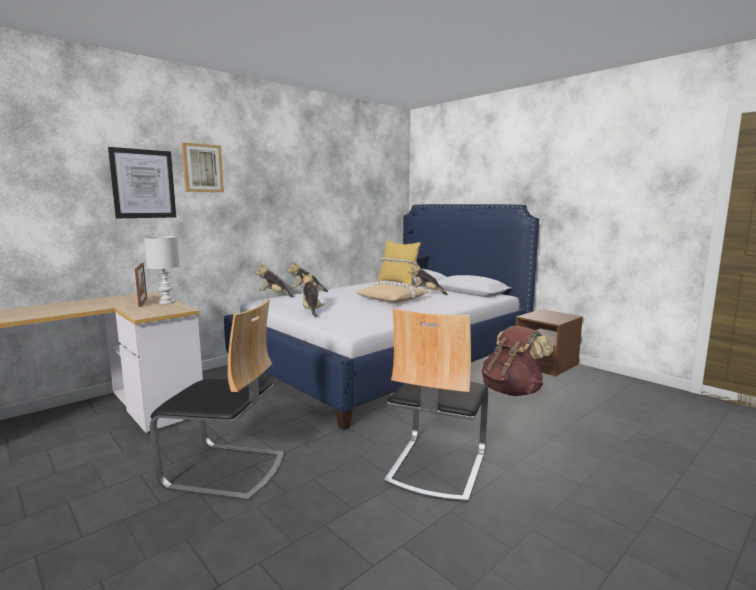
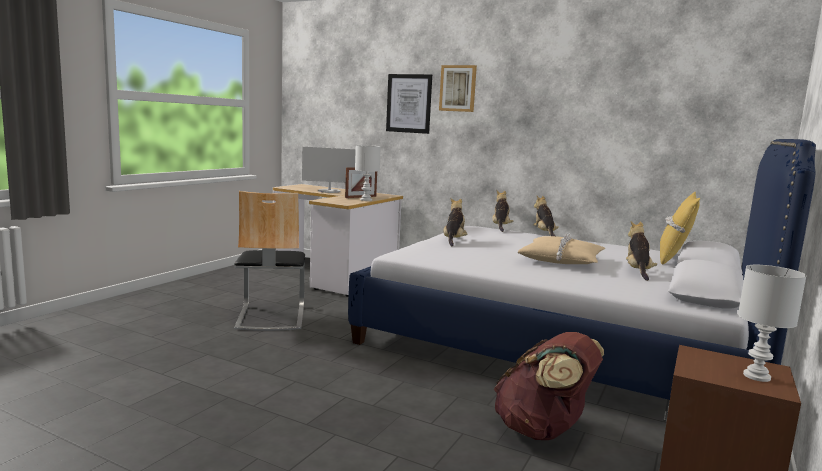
camera: 70 degrees right, 0 degrees up
plush toy [302,273,324,318] -> plush toy turned 45 degrees counterclockwise [443,198,467,247]
chair [384,308,488,503] -> none
none -> monitor [302,147,356,193]
none -> white table lamp [738,265,807,382]

